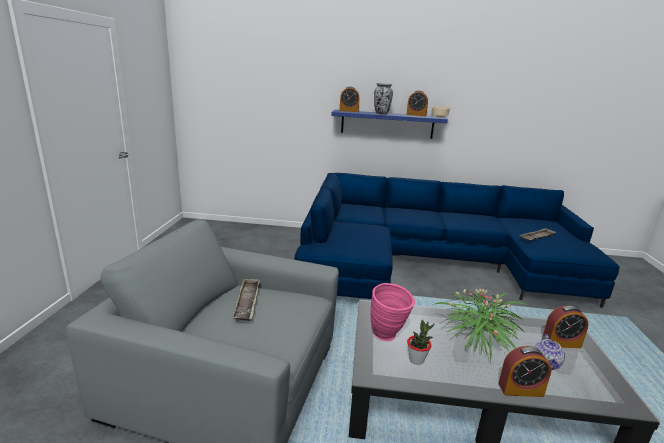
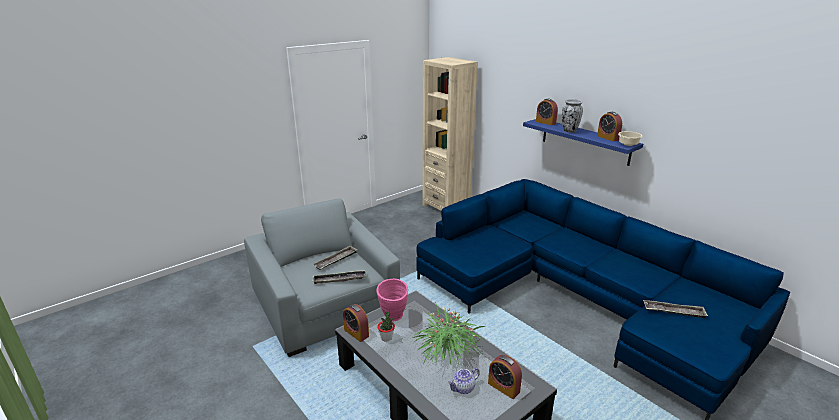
camera: 45 degrees right, 5 degrees up
alarm clock [498,346,551,397] -> alarm clock moved to [343,304,369,342]
none -> tray [312,270,366,284]
none -> beige bookcase [422,57,478,211]

